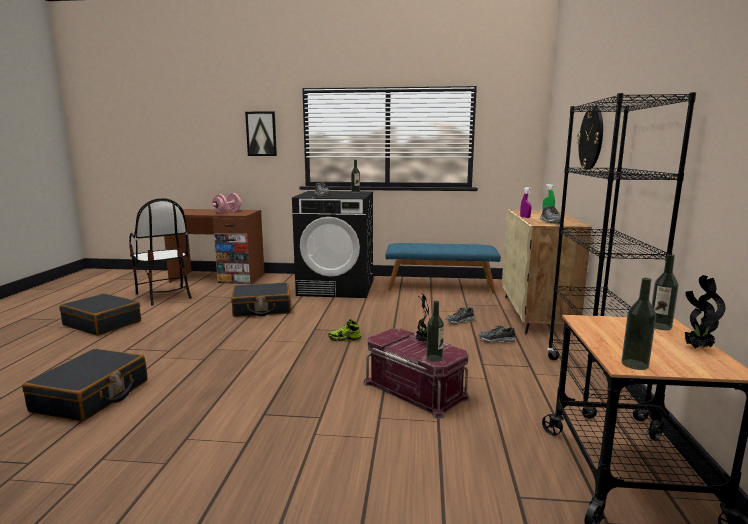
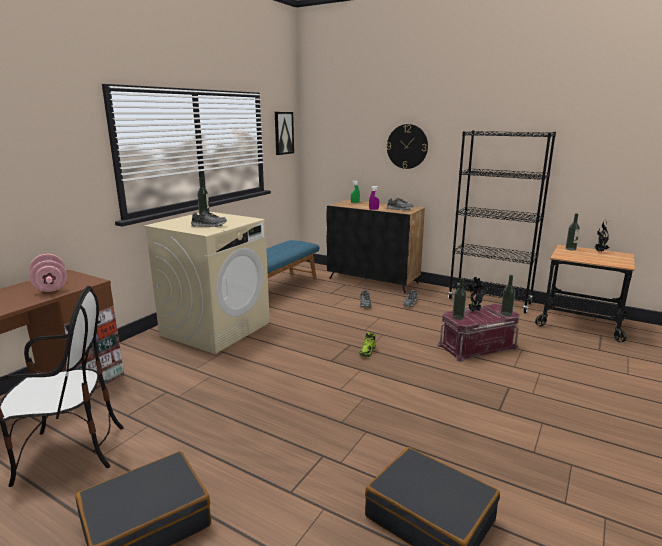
camera: 65 degrees left, 5 degrees up
black suitcase [231,283,291,317] -> none
picture [245,111,277,156] -> picture moved to [275,112,294,155]
black washing machine [292,191,373,298] -> beige washing machine [144,212,270,354]
beige cabinet [502,209,592,336] -> black cabinet [327,200,425,294]
bottle [621,278,656,370] -> bottle moved to [452,278,466,320]

